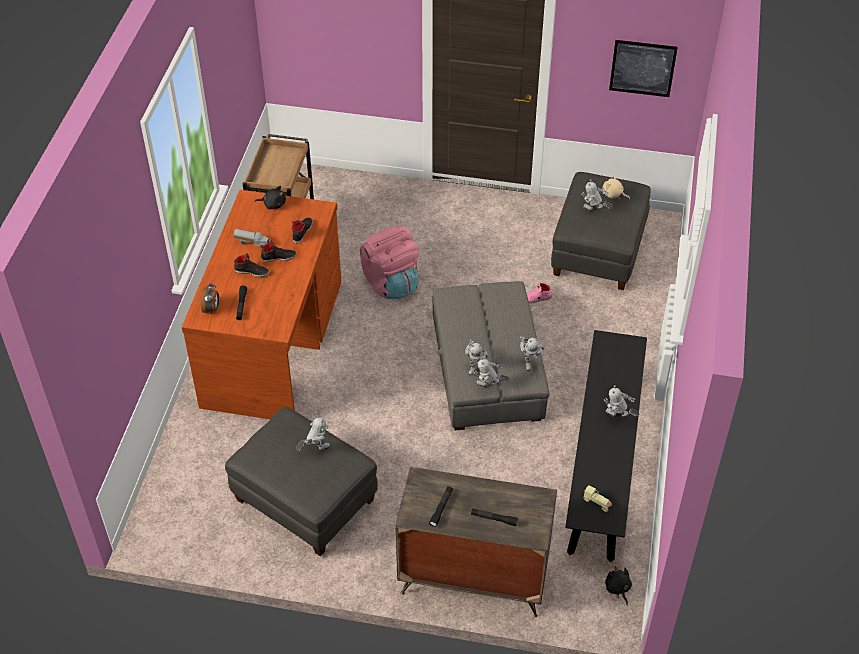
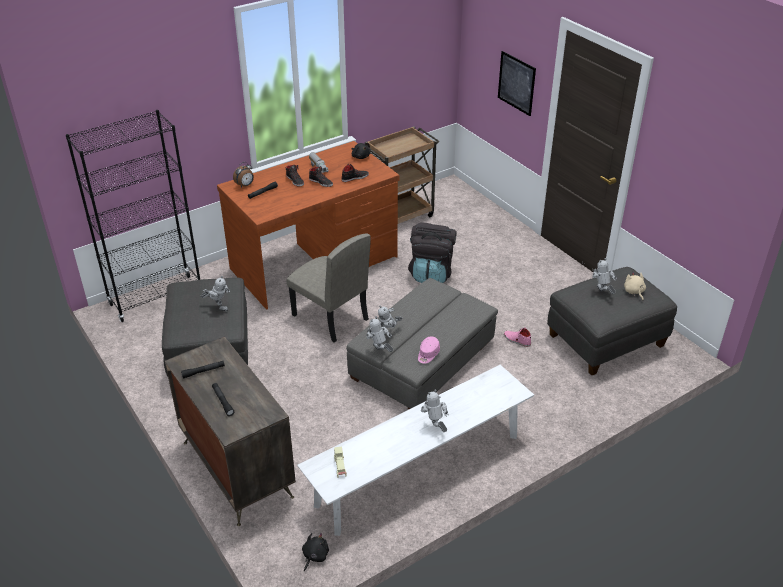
camera: 45 degrees right, 10 degrees down
pink backpack [360,226,418,299] -> black backpack [408,223,457,283]
toy robot [520,336,544,371] -> pink cap [418,337,440,364]
black bench [565,330,647,562] -> white bench [297,365,534,536]
picture [609,40,678,97] -> picture moved to [498,51,536,116]
none -> black bookcase [66,110,201,322]
none -> beige chair [286,233,371,343]

